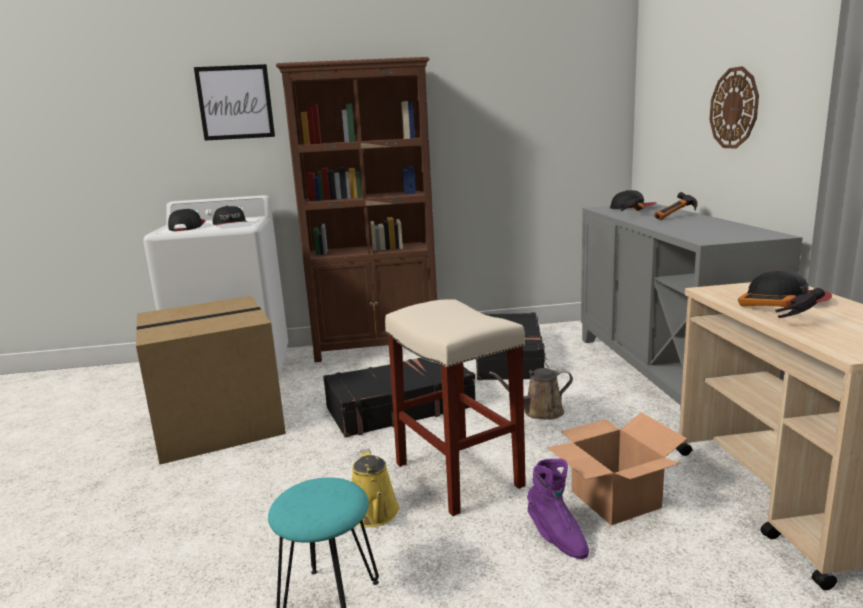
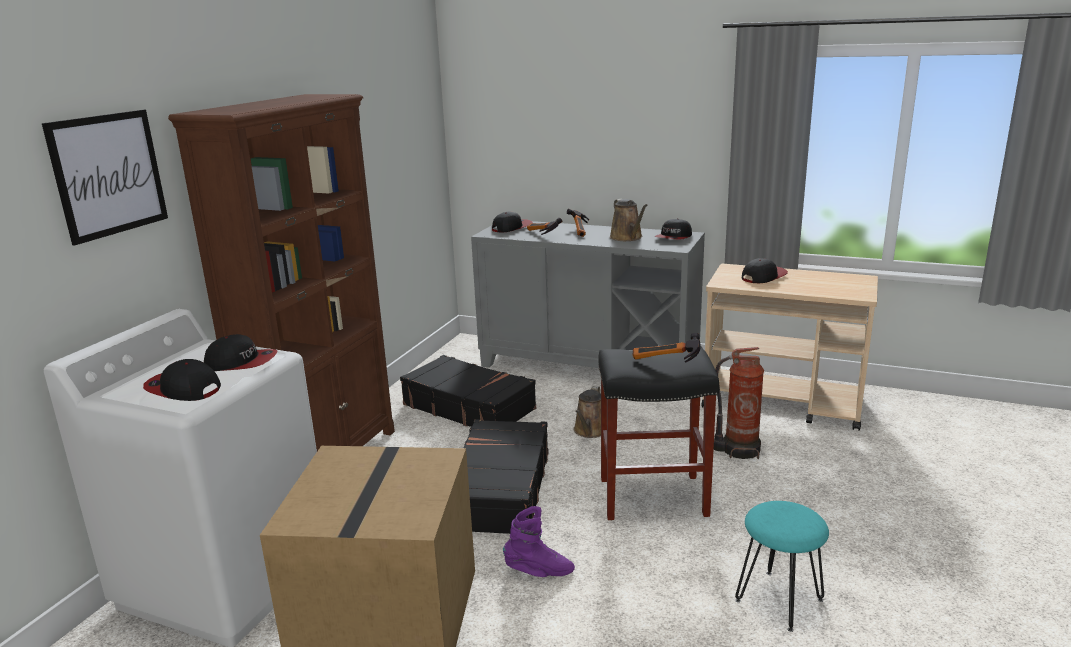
camera: 60 degrees left, 5 degrees up
yellow watering can [352,448,399,527] -> none
beige stool [385,299,526,516] -> black stool [598,346,719,520]
purple boot [527,459,589,559] -> purple boot moved to [503,506,575,577]
cardboard box [547,412,687,525] -> fire extinguisher [714,347,764,459]
wall clock [709,66,759,149] -> none
hammer [738,288,825,318] -> hammer moved to [633,333,701,363]
none -> brown watering can [610,199,648,241]
none -> cap [655,219,692,240]

